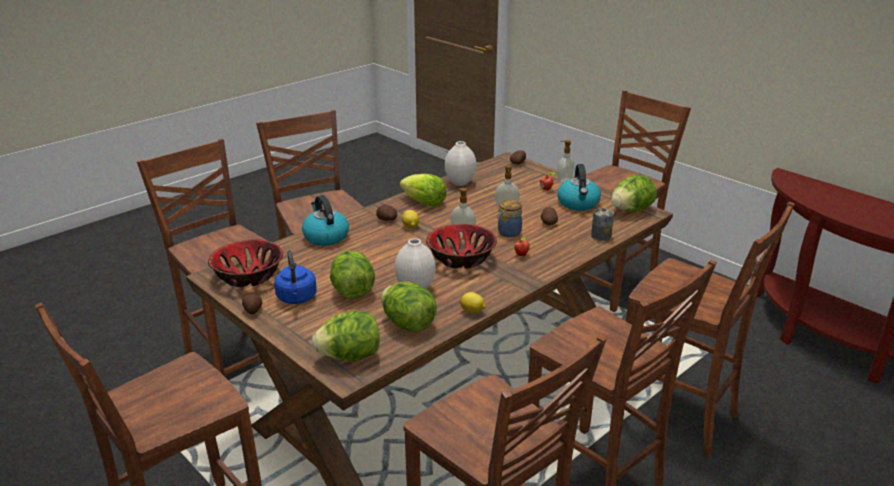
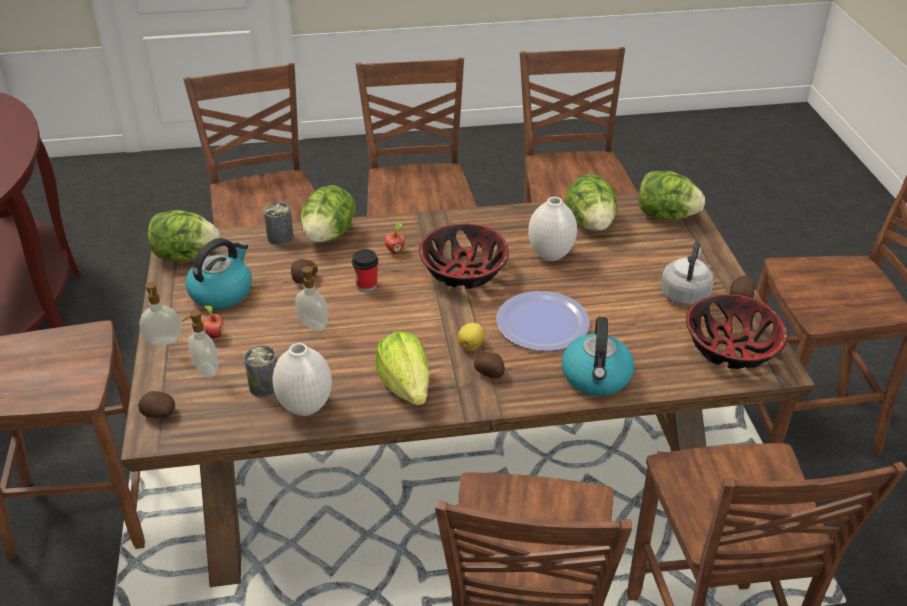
camera: 145 degrees left, 10 degrees up
blue kettle [274,250,317,304] -> grey kettle [661,240,714,306]
lettuce [330,251,375,299] -> lettuce moved to [301,185,356,243]
soap dispenser [450,188,476,235] -> soap dispenser moved to [182,309,218,377]
lemon [460,292,486,314] -> none
jar [497,200,522,237] -> cup [352,249,378,292]
none -> can [244,345,277,398]
none -> plate [496,291,590,351]

